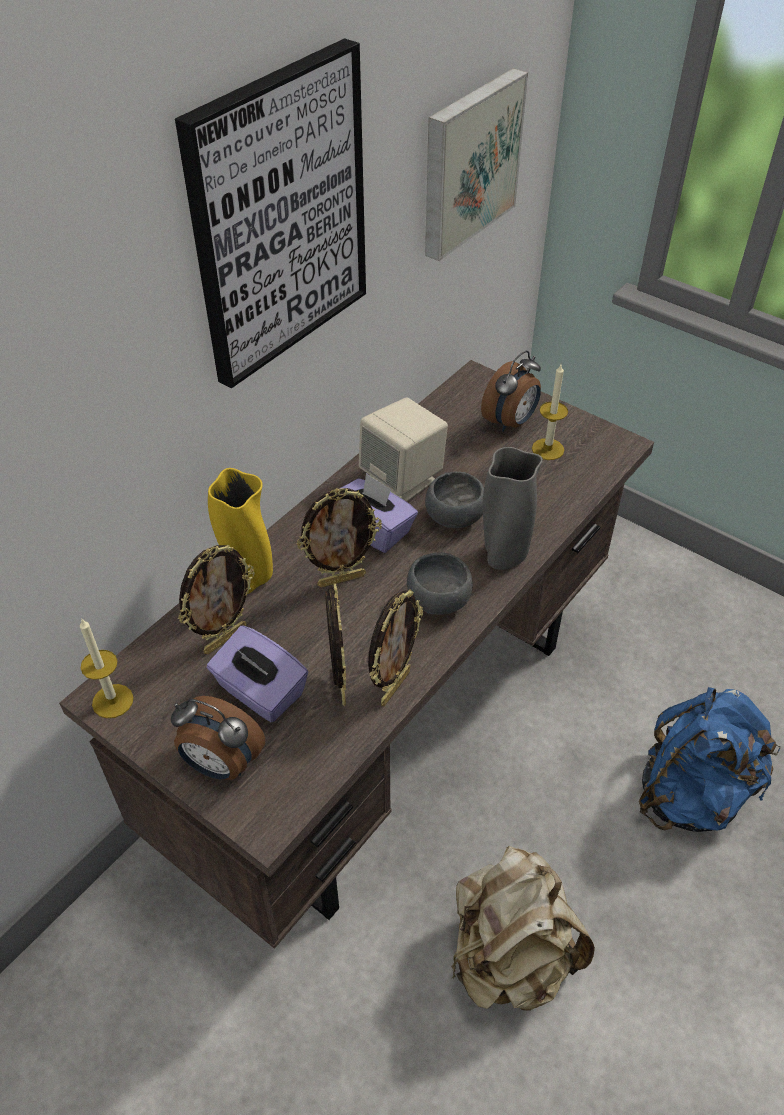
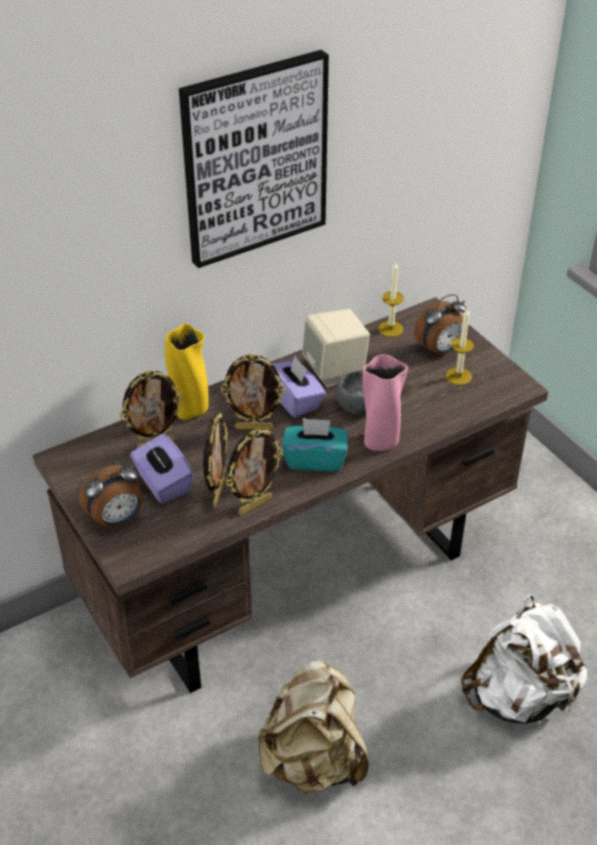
camera: 20 degrees right, 5 degrees down
candle [80,618,133,718] -> candle moved to [378,261,404,337]
alarm clock [171,696,265,780] -> alarm clock turned 75 degrees counterclockwise [79,461,142,528]
grey bowl [407,552,473,615] -> turquoise tissue box [282,418,348,472]
picture [425,68,528,261] -> none
grey vase [483,447,543,570] -> pink vase [363,355,408,451]
blue backpack [639,687,781,832] -> white backpack [461,594,587,723]

